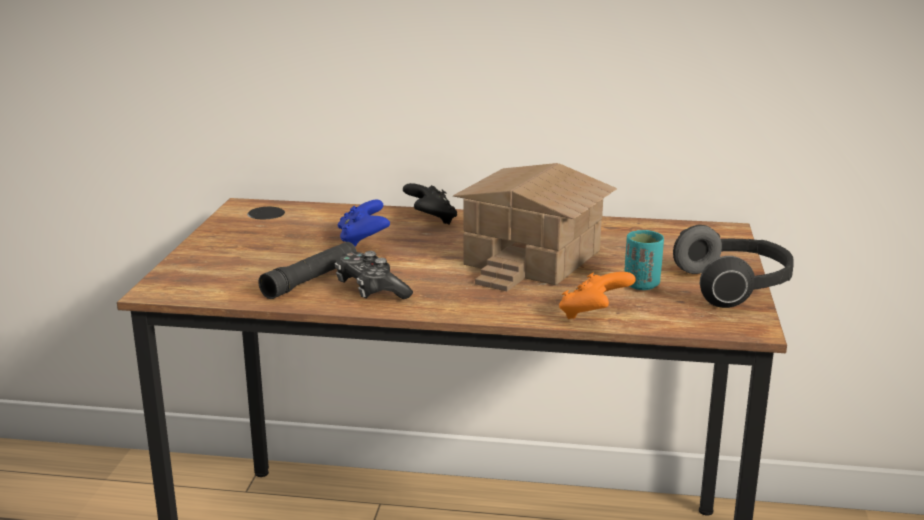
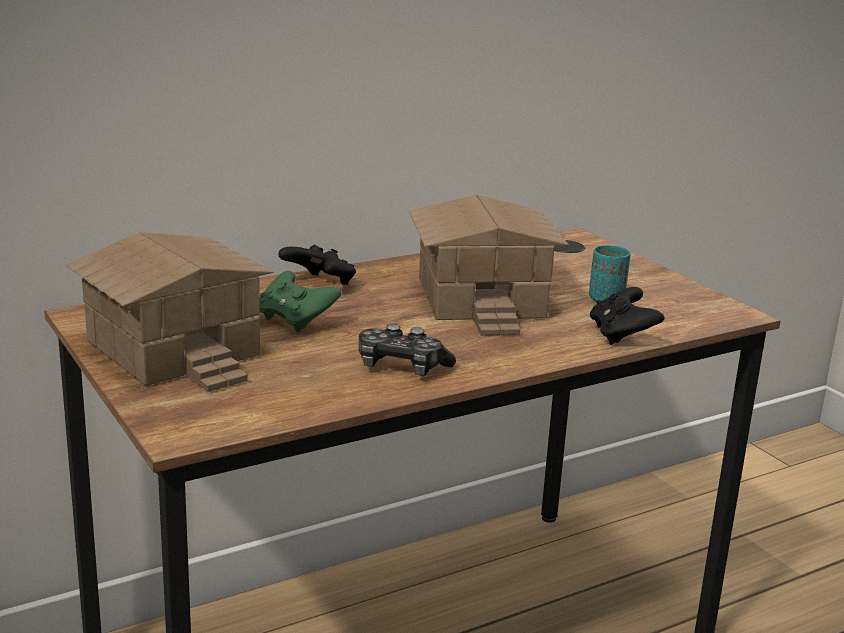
camera: 40 degrees left, 0 degrees up
black flashlight [258,242,357,299] -> none
blue game controller [338,199,390,247] -> green game controller [260,271,341,332]
orange game controller [559,272,636,319] -> black game controller [590,287,664,345]
headphones [673,225,794,308] -> none
none -> toy house [65,232,273,392]

